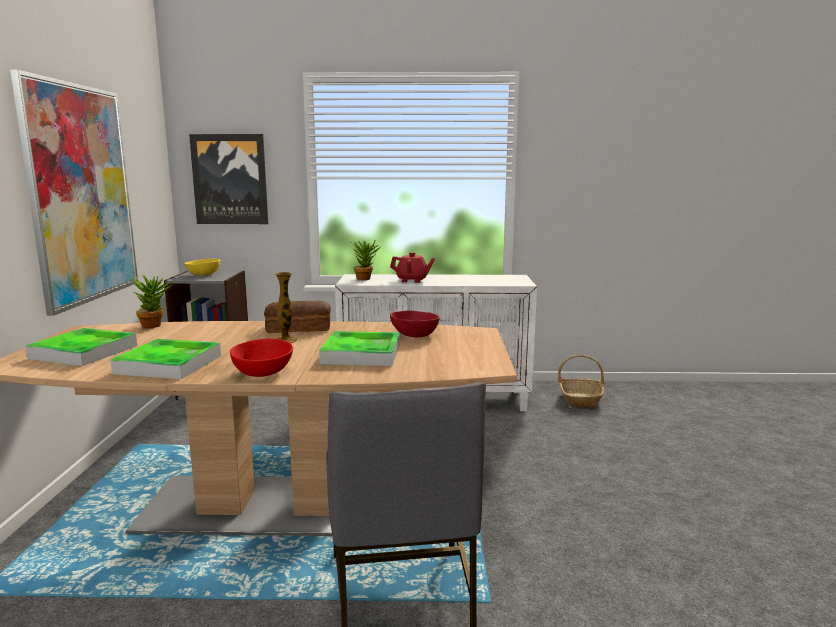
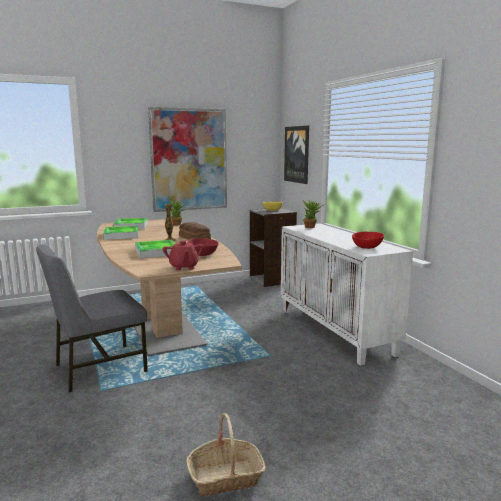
camera: 65 degrees right, 0 degrees up
red bowl [230,339,293,377] -> red bowl moved to [352,232,384,249]
red teapot [390,252,435,283] -> red teapot moved to [163,241,204,270]
basket [558,355,605,408] -> basket moved to [186,413,266,496]

